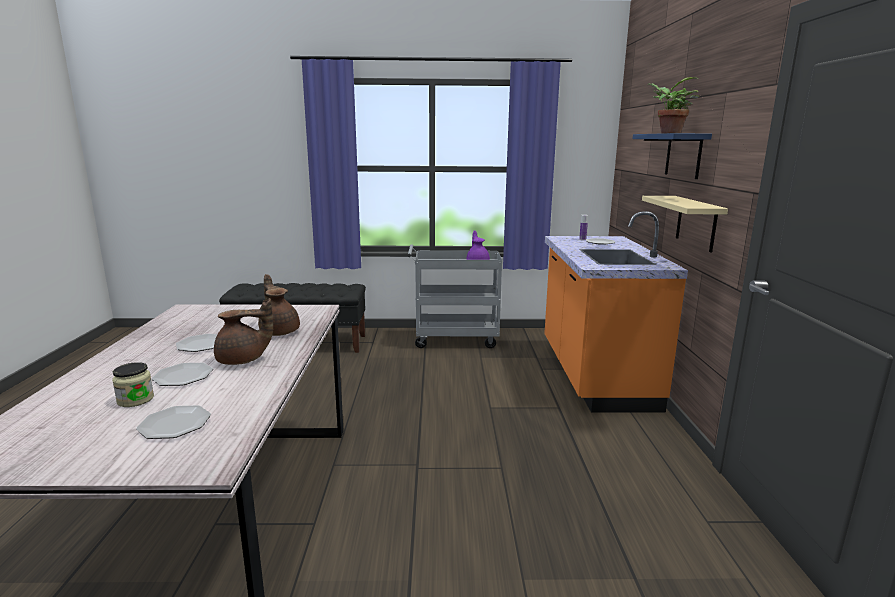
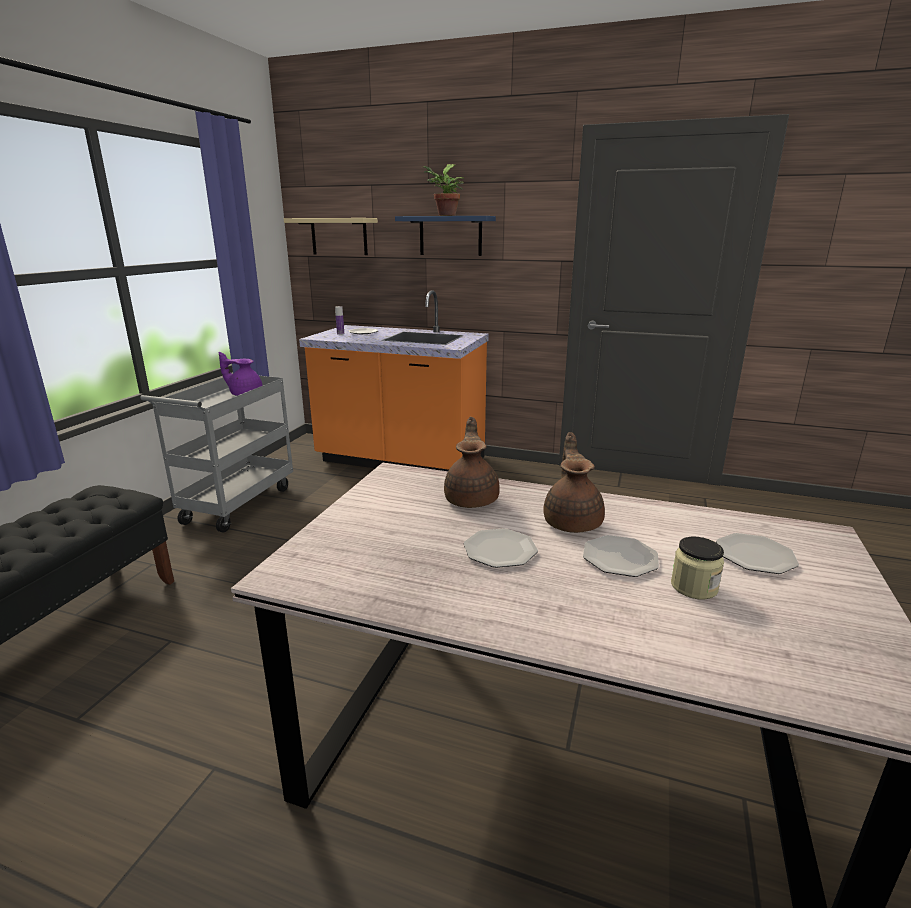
camera: 70 degrees left, 5 degrees up
brown teapot [258,274,300,336] -> brown teapot turned 105 degrees clockwise [444,417,500,508]
beige shelf [642,196,728,253] -> beige shelf moved to [284,218,378,255]

